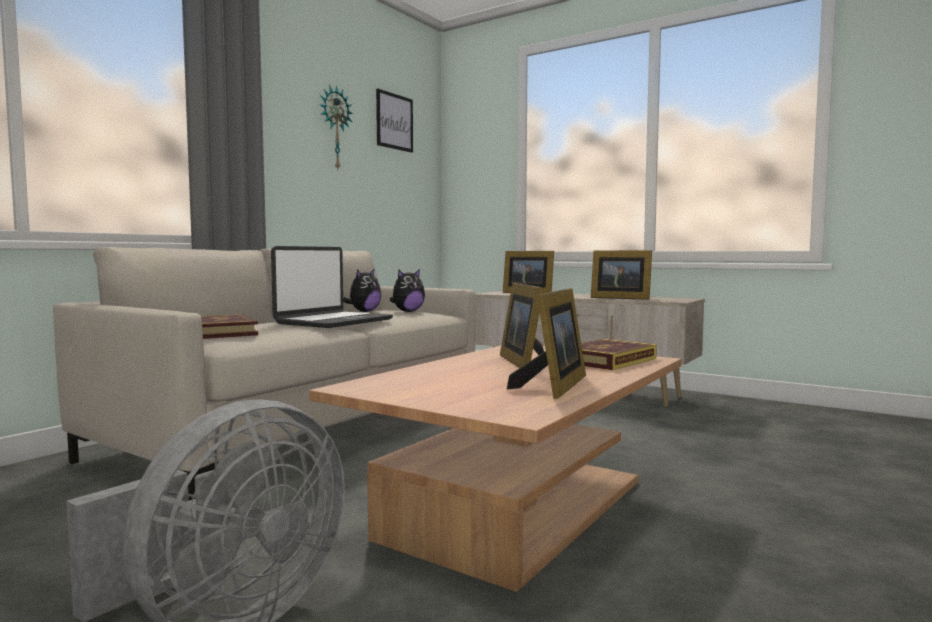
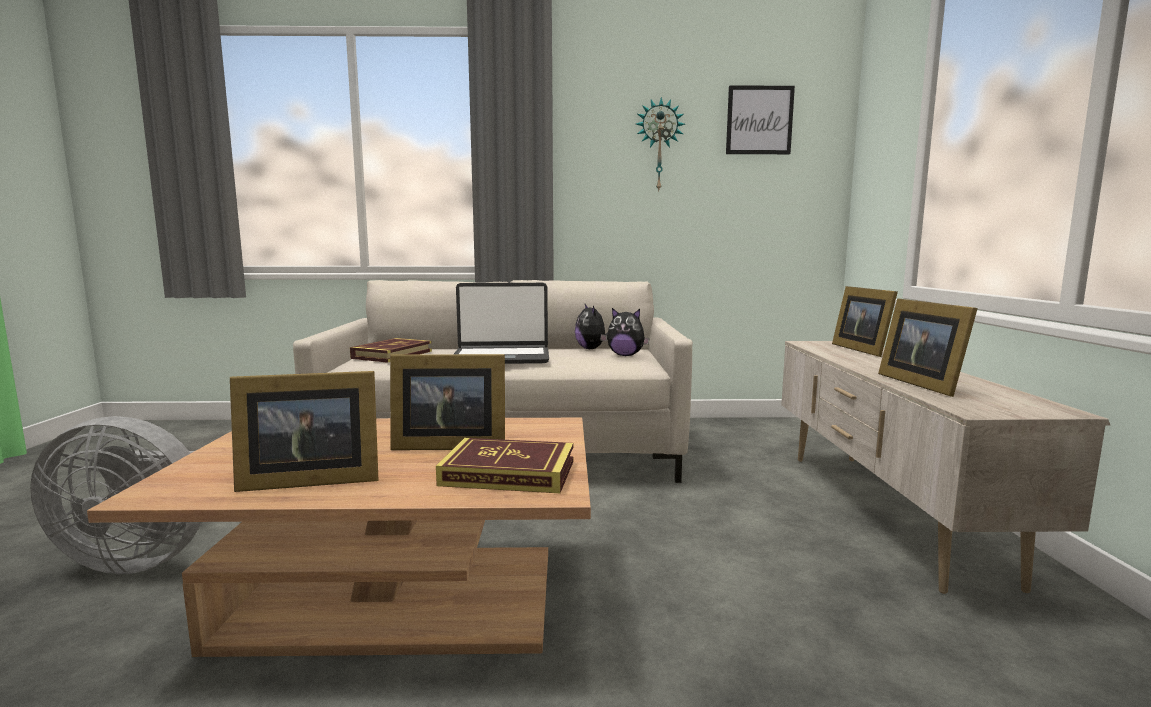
camera: 55 degrees right, 5 degrees up
plush toy [343,269,381,312] -> plush toy turned 75 degrees clockwise [575,304,608,349]
picture frame [500,283,544,368] -> picture frame turned 135 degrees counterclockwise [390,354,505,450]

